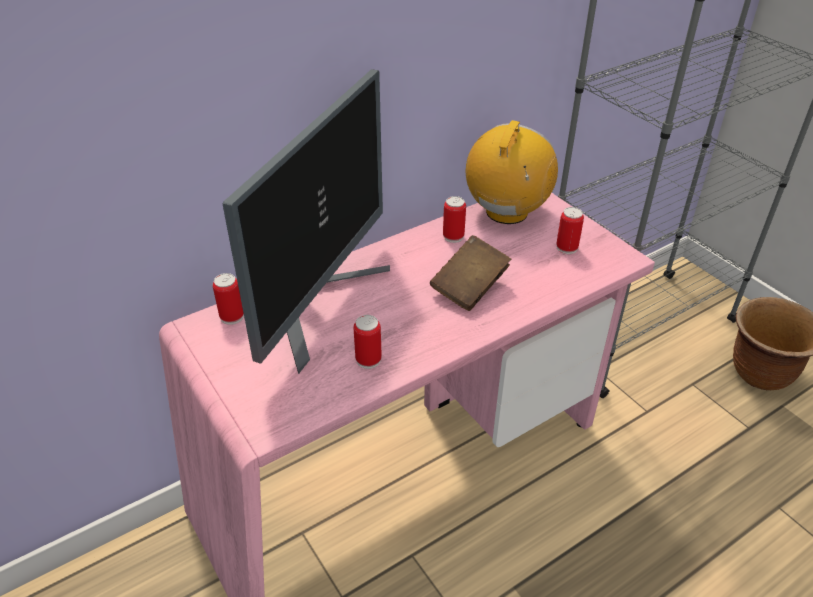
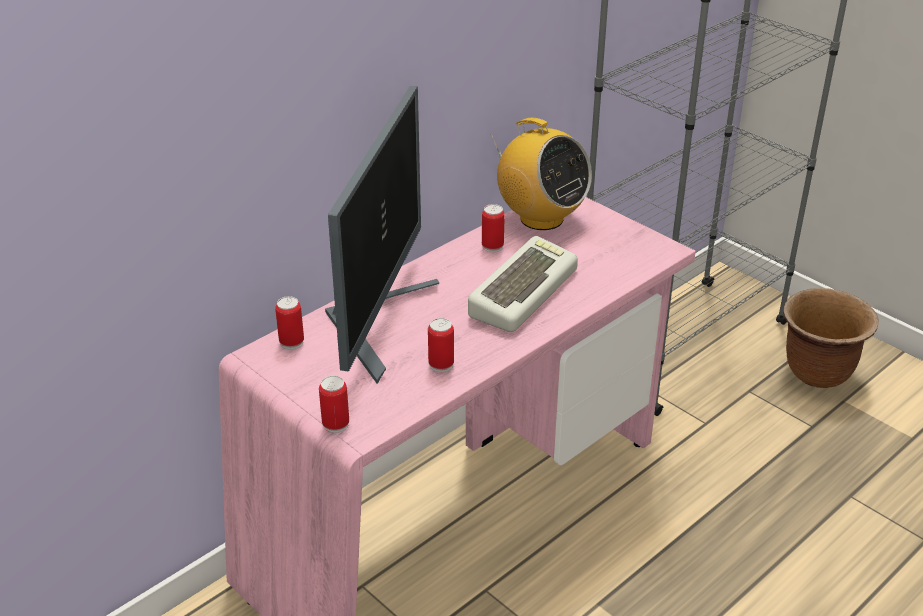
camera: 10 degrees left, 5 degrees down
brown book [430,235,511,311] -> keyboard [468,236,578,332]
radio [466,120,558,224] -> radio turned 120 degrees clockwise [491,118,592,230]
can [556,207,584,254] -> can moved to [319,376,349,433]

